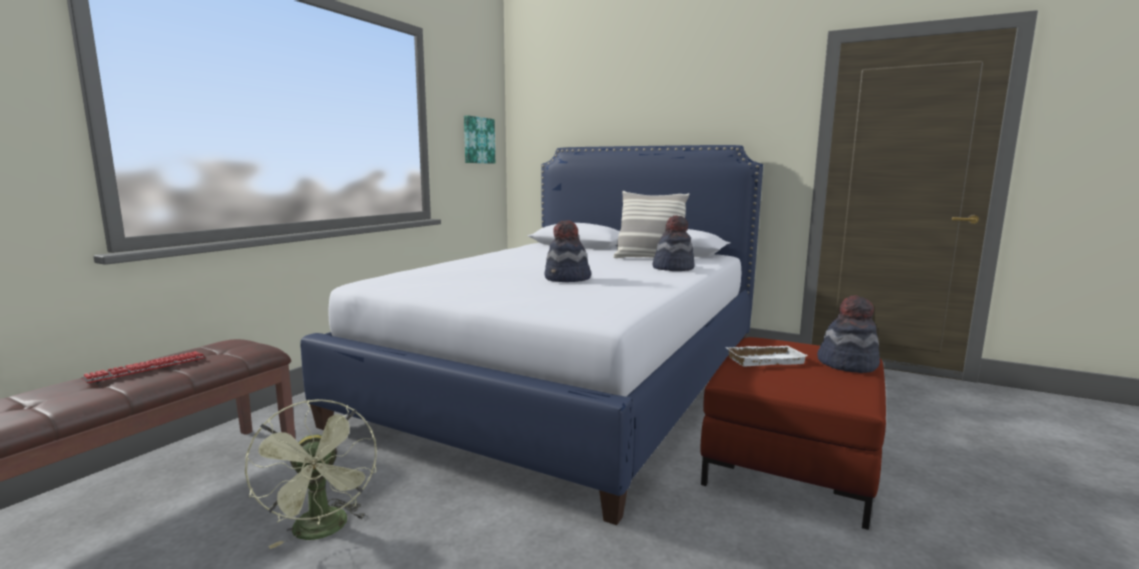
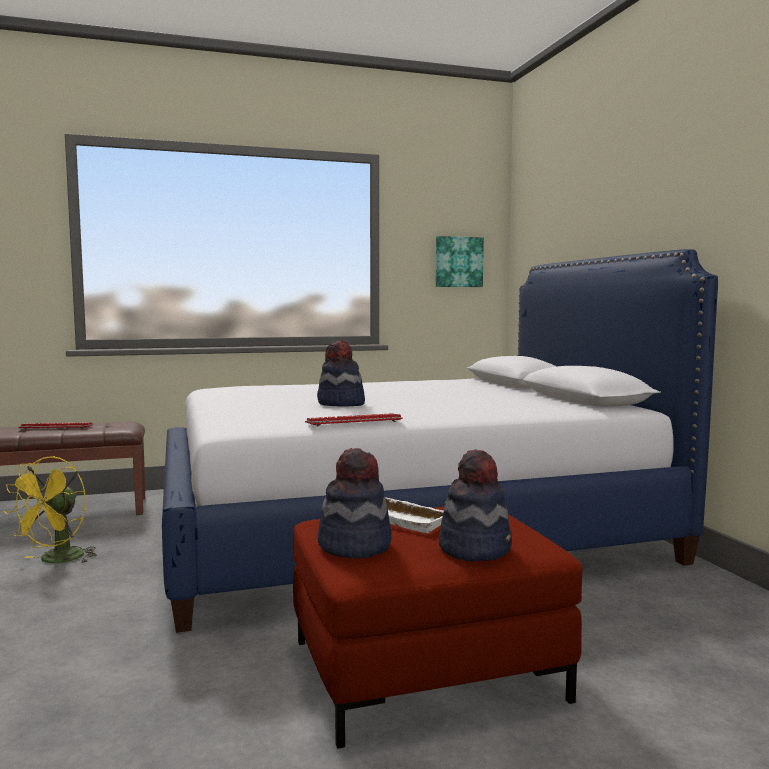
camera: 45 degrees right, 5 degrees down
green fan [245,399,377,549] -> yellow fan [4,456,97,563]
pillow [613,191,689,258] -> none
hat [652,215,695,271] -> hat moved to [318,448,392,558]
none -> keyboard [305,413,402,427]

